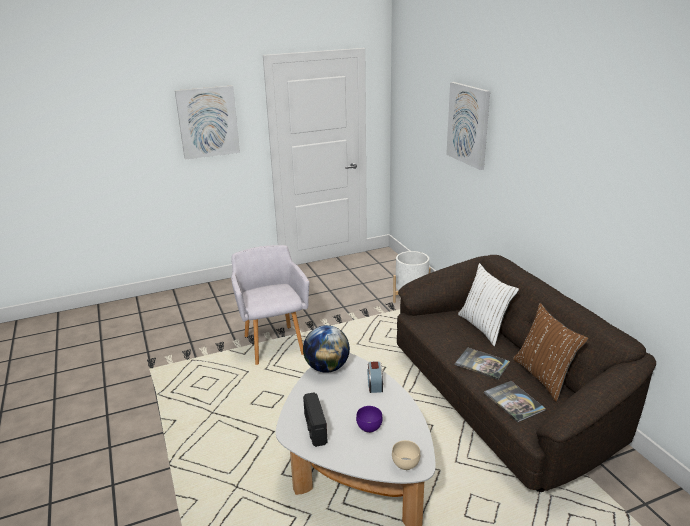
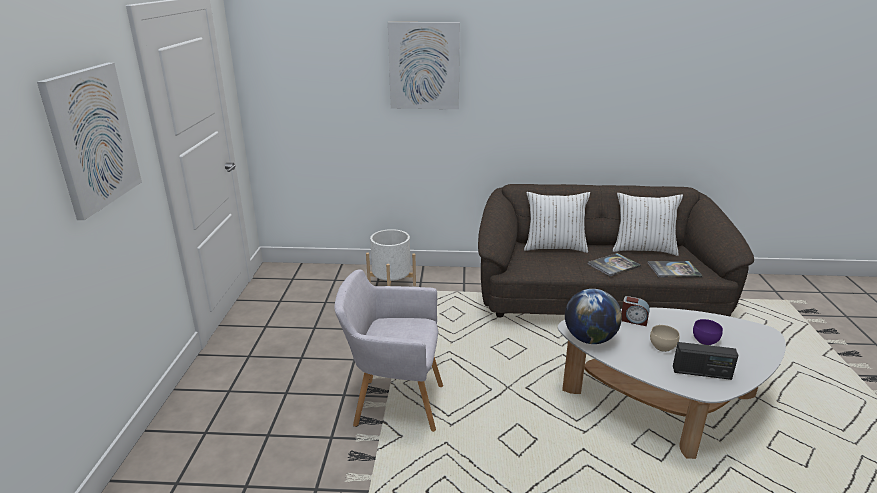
camera: 65 degrees left, 0 degrees up
beige bowl [392,440,420,470] -> beige bowl moved to [650,325,680,352]
brown pillow [513,303,588,402] -> white pillow [613,193,683,256]

